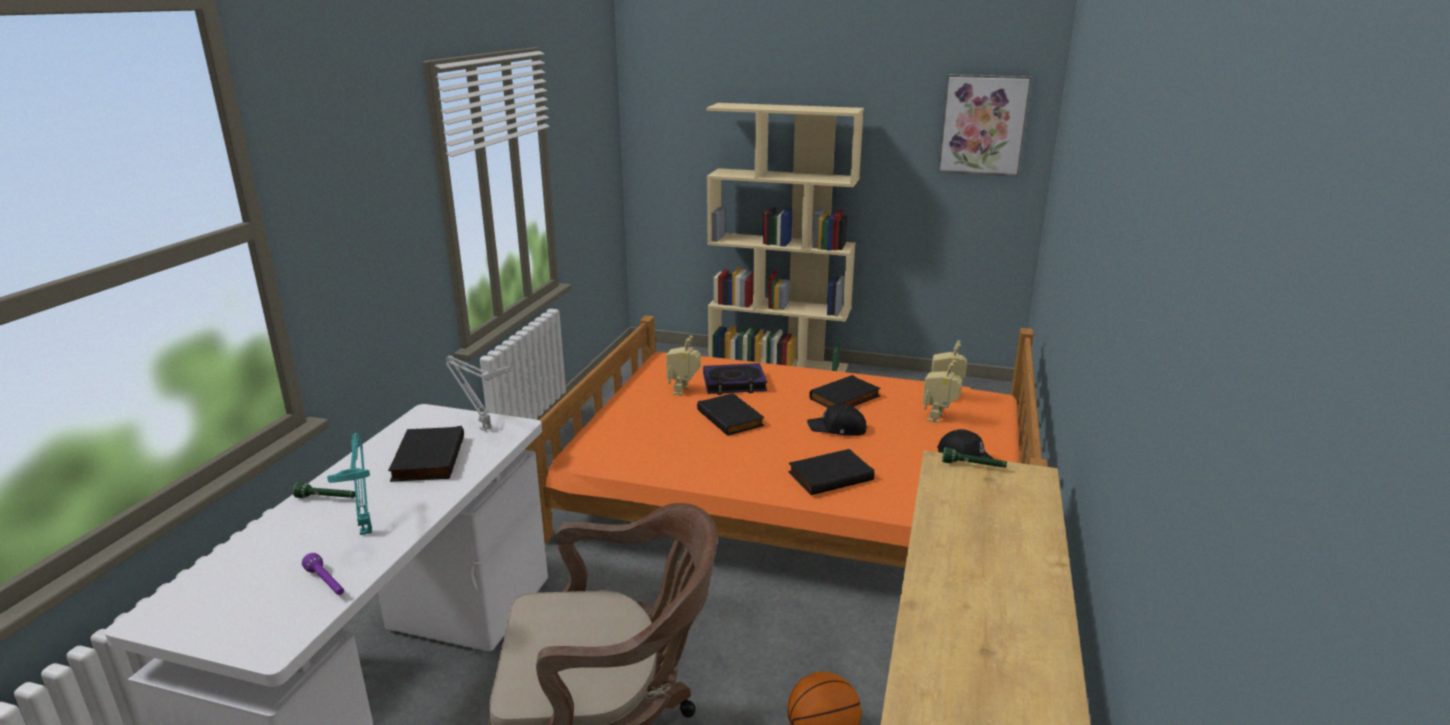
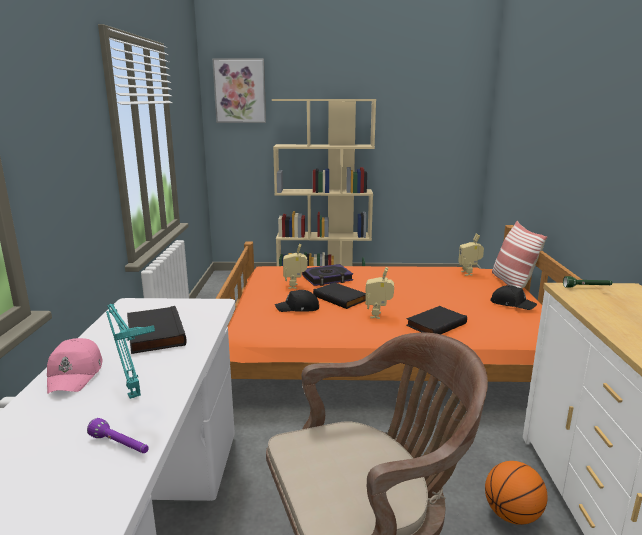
camera: 15 degrees left, 5 degrees down
green flashlight [292,482,355,498] -> pink cap [47,338,103,394]
grey table lamp [446,356,513,431] -> none
black cap [807,405,867,436] -> black cap moved to [275,290,319,312]
black book [809,375,881,408] -> none
toy robot [923,360,962,423] -> toy robot moved to [365,267,394,319]
picture [938,74,1032,177] -> picture moved to [212,58,266,123]
none -> pillow [492,221,547,289]

